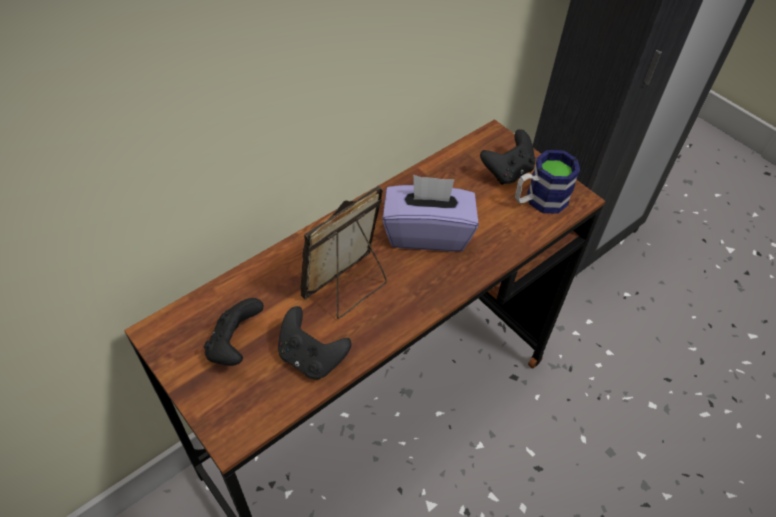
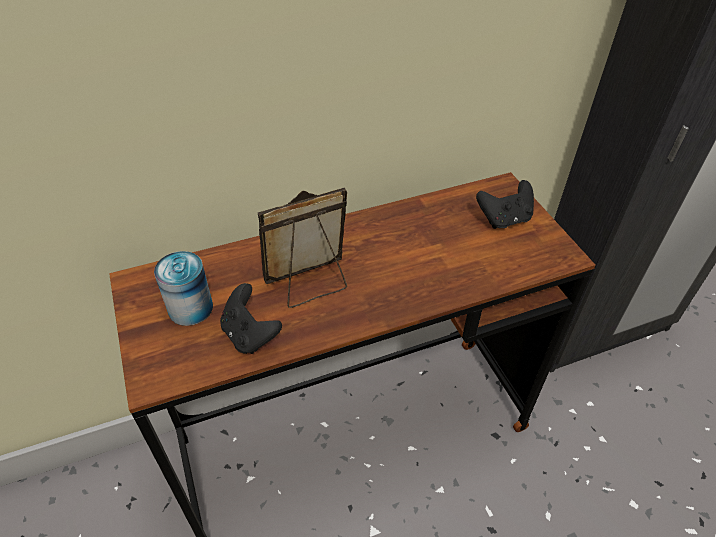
camera: 20 degrees right, 5 degrees down
black game controller [204,298,264,366] -> can [154,251,213,326]
purple tissue box [382,175,478,252] -> none
mug [515,150,580,214] -> none

